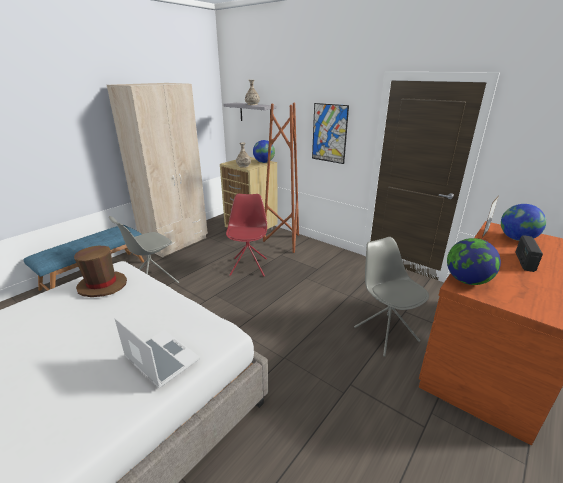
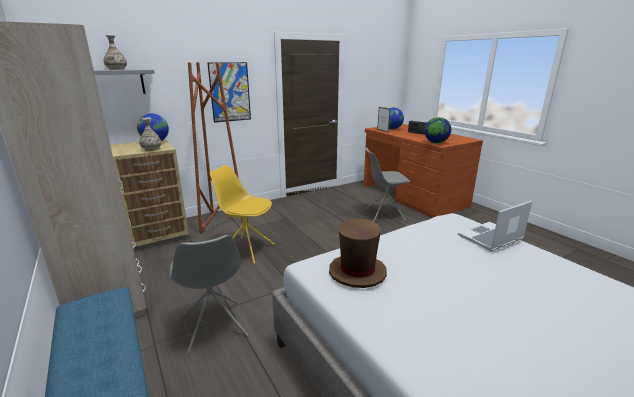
camera: 70 degrees left, 5 degrees down
red chair [226,194,267,277] -> yellow chair [210,165,275,264]

